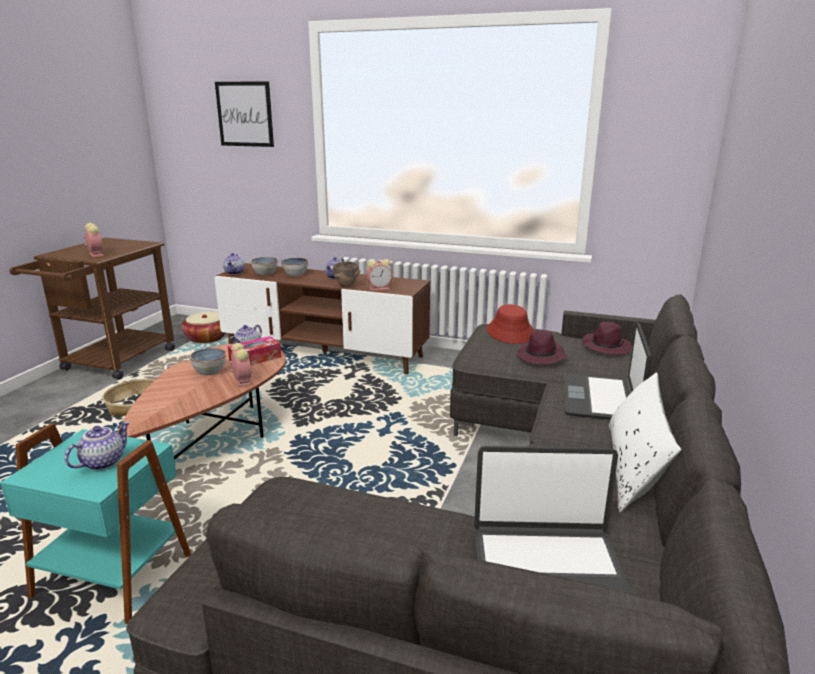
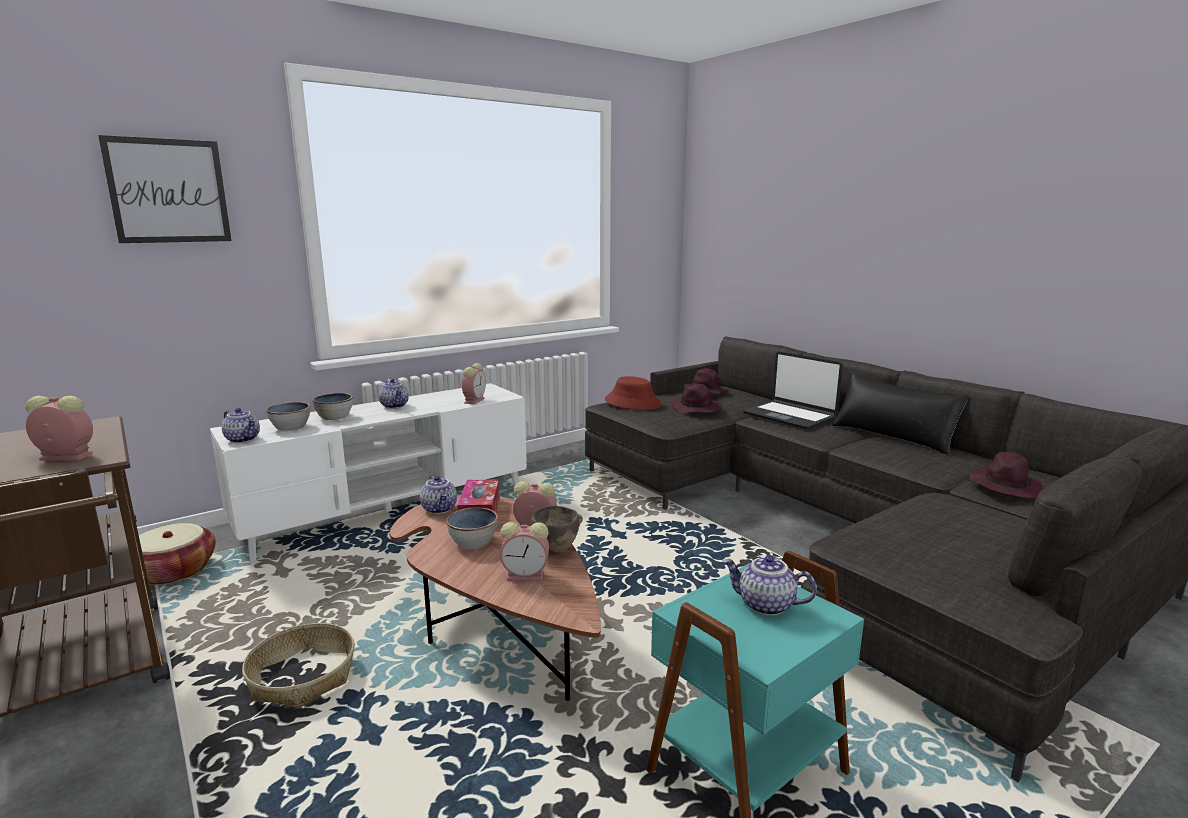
camera: 55 degrees left, 5 degrees down
teapot [65,421,130,470] -> teapot turned 45 degrees counterclockwise [723,555,817,616]
brown tv stand [215,263,430,374] -> white tv stand [210,383,527,564]
brown bowl [333,262,360,287] -> brown bowl moved to [527,506,583,556]
laptop [474,446,632,594] -> purple hat [970,452,1043,497]
white pillow [609,372,682,513] -> black pillow [832,373,969,455]
none -> alarm clock [500,522,549,581]

